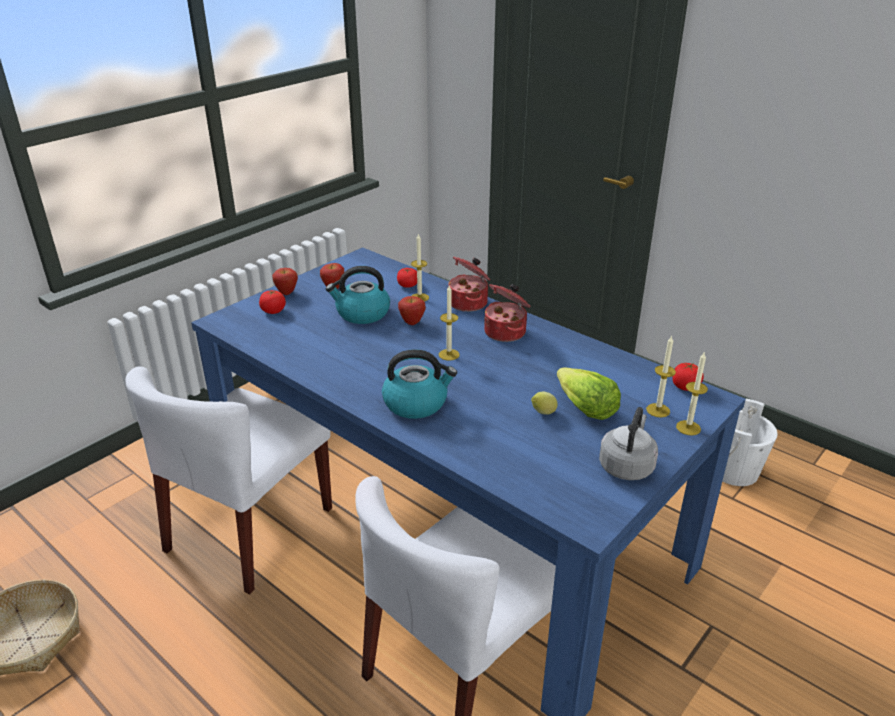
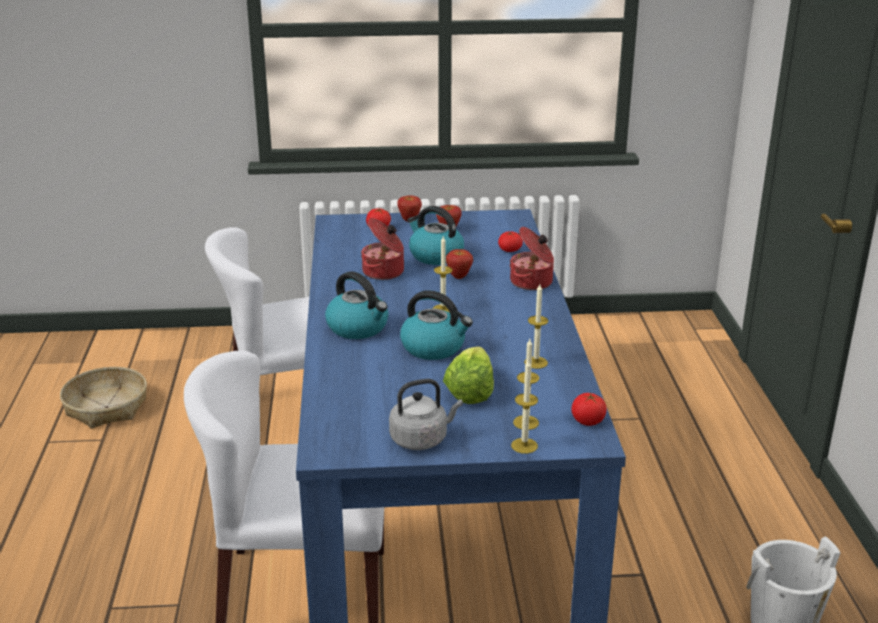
camera: 45 degrees right, 5 degrees down
candle [411,233,429,302] -> candle moved to [524,284,548,369]
cooking pot [484,284,531,342] -> cooking pot moved to [361,218,404,280]
lemon [531,392,557,415] -> none
none -> kettle [400,290,473,360]

